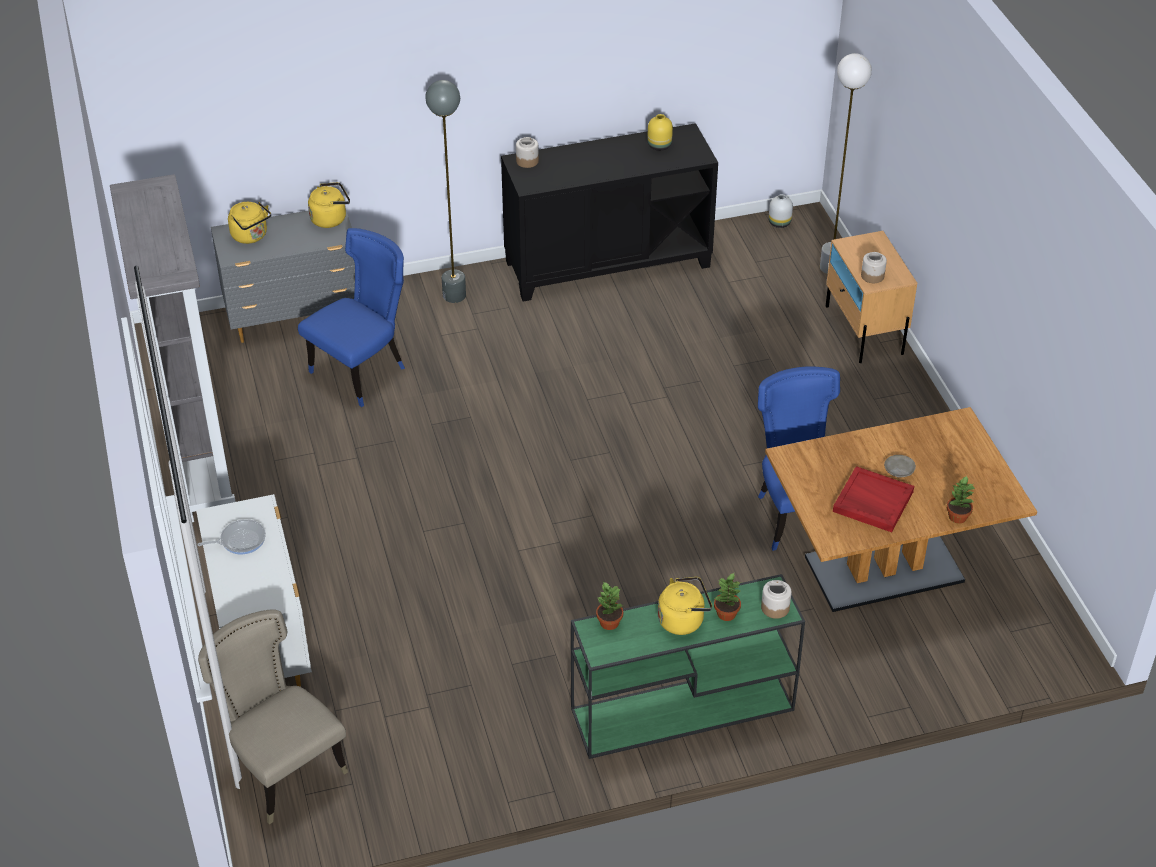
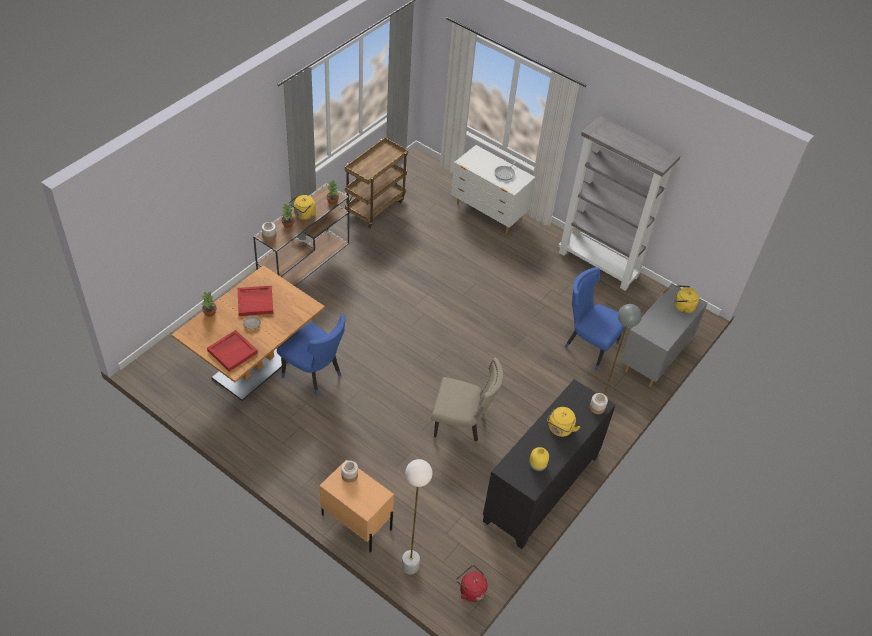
camera: 140 degrees right, 5 degrees up
beige chair [198,610,348,824] -> beige chair moved to [431,357,503,447]
blue chair [298,228,405,407] -> blue chair turned 120 degrees clockwise [564,267,625,371]
yellow kettle [308,182,350,228] -> yellow kettle moved to [547,407,580,437]
green console table [571,574,805,759] -> brown console table [253,183,349,286]
white vase [769,194,793,228] -> red kettle [456,565,488,602]
none -> red tray [207,330,258,372]
none -> brown cart [345,137,408,228]

